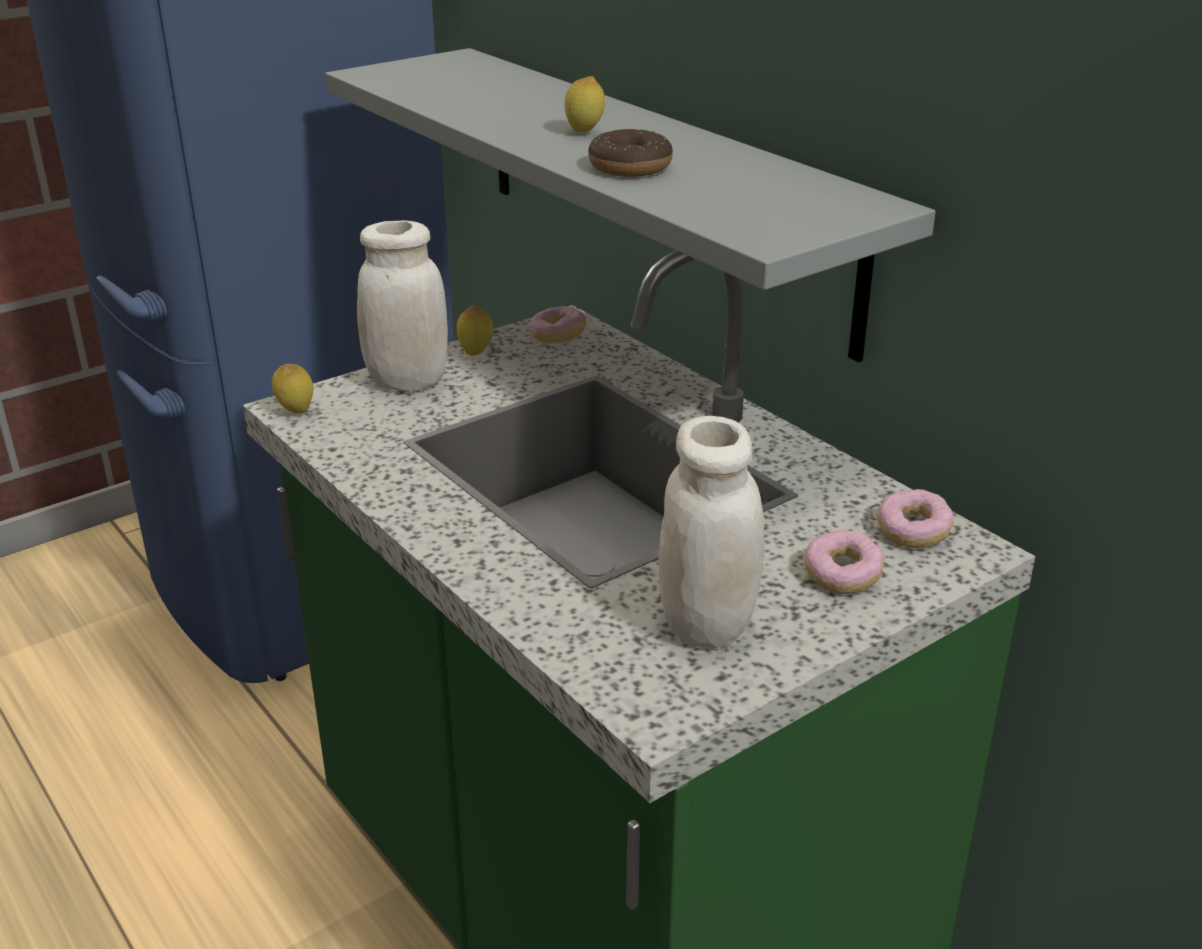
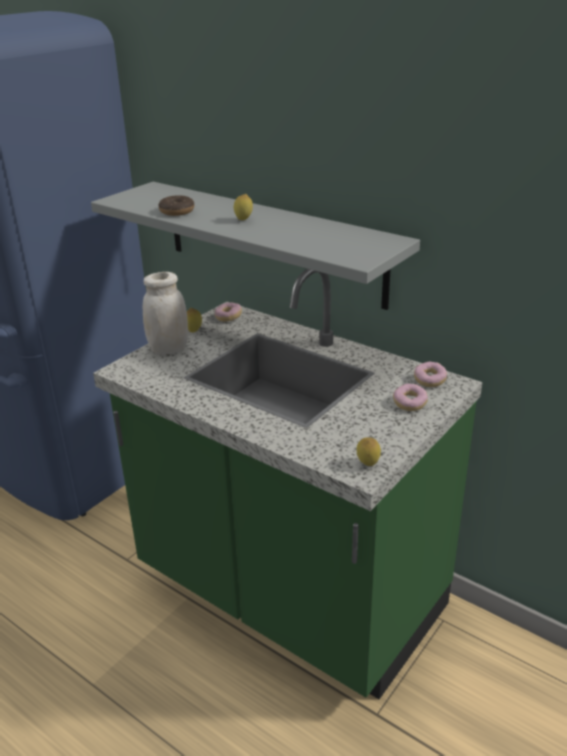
camera: 15 degrees left, 0 degrees up
lemon [272,364,313,414] -> lemon moved to [357,437,381,466]
donut [588,129,673,177] -> donut moved to [158,195,194,216]
white jar [659,416,764,648] -> none

